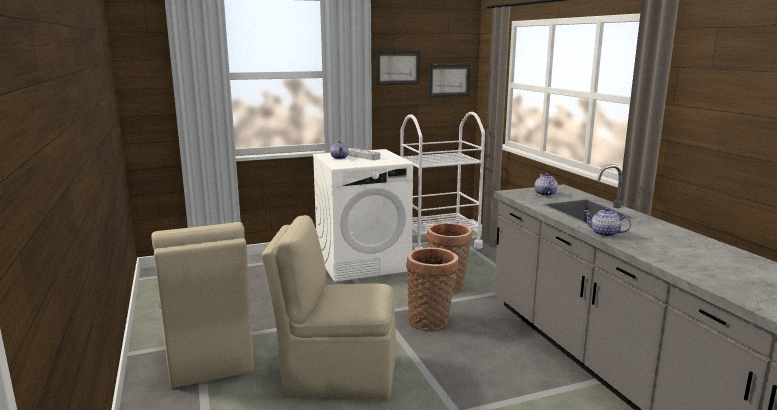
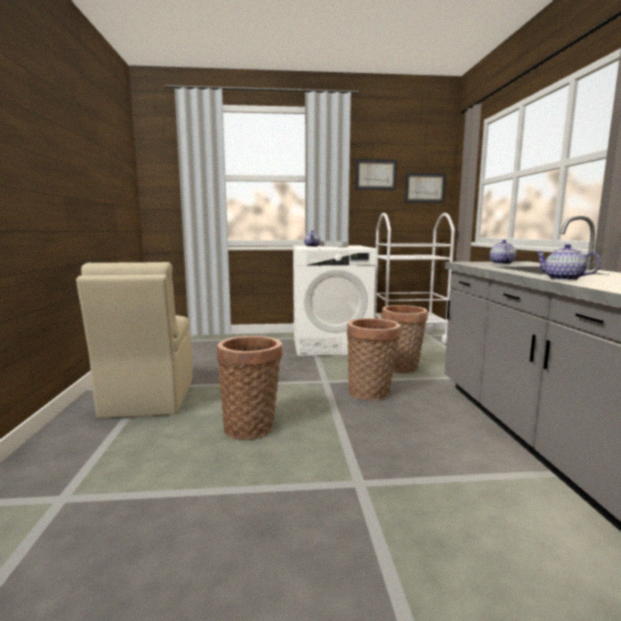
camera: 15 degrees right, 5 degrees down
beige chair [261,215,396,399] -> basket [216,336,283,440]

